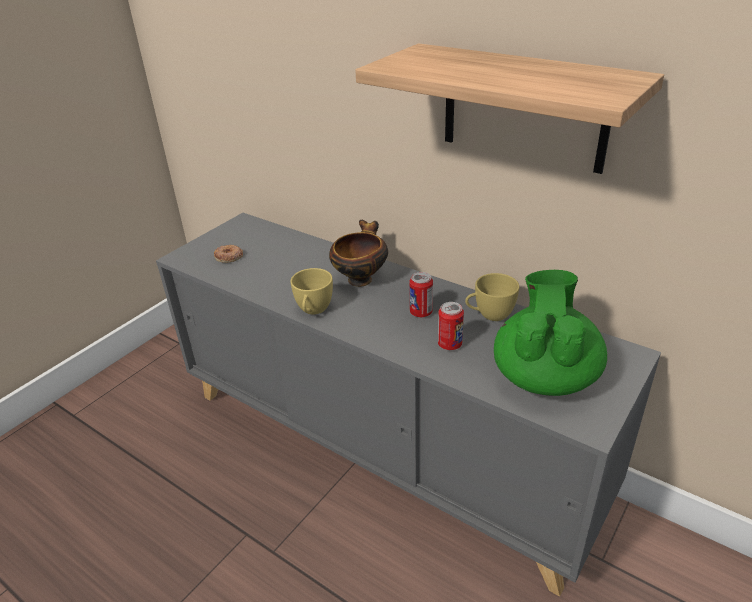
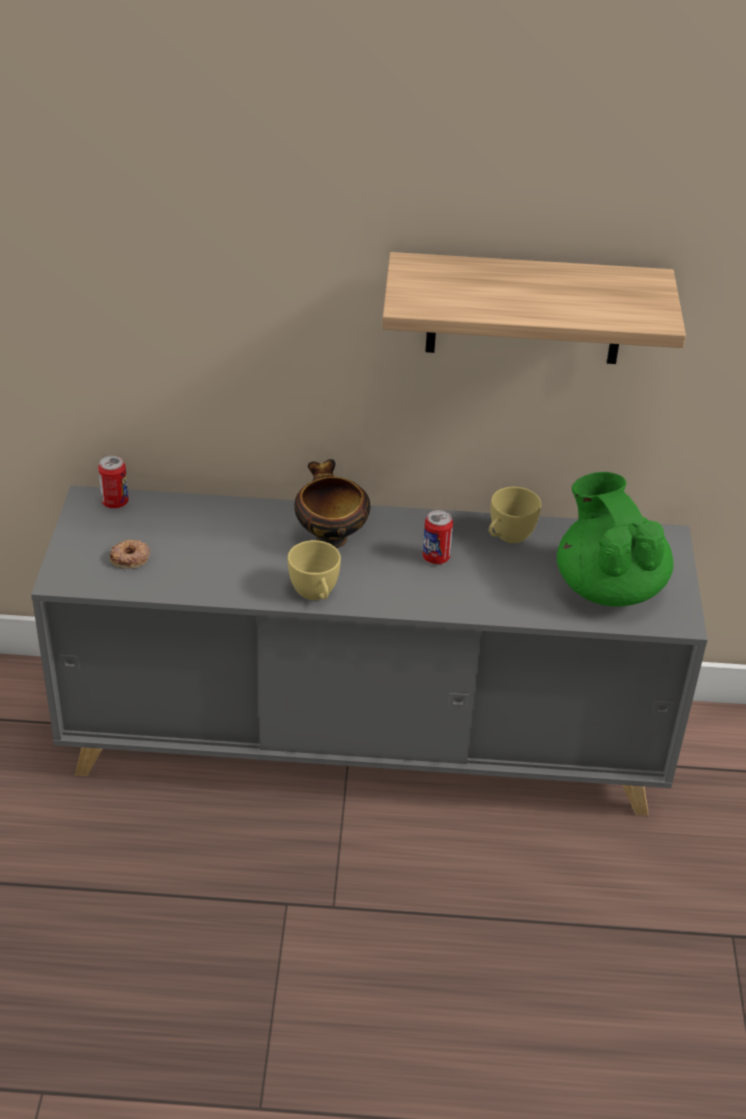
camera: 35 degrees left, 5 degrees up
can [438,302,464,350] -> can moved to [98,456,129,508]

